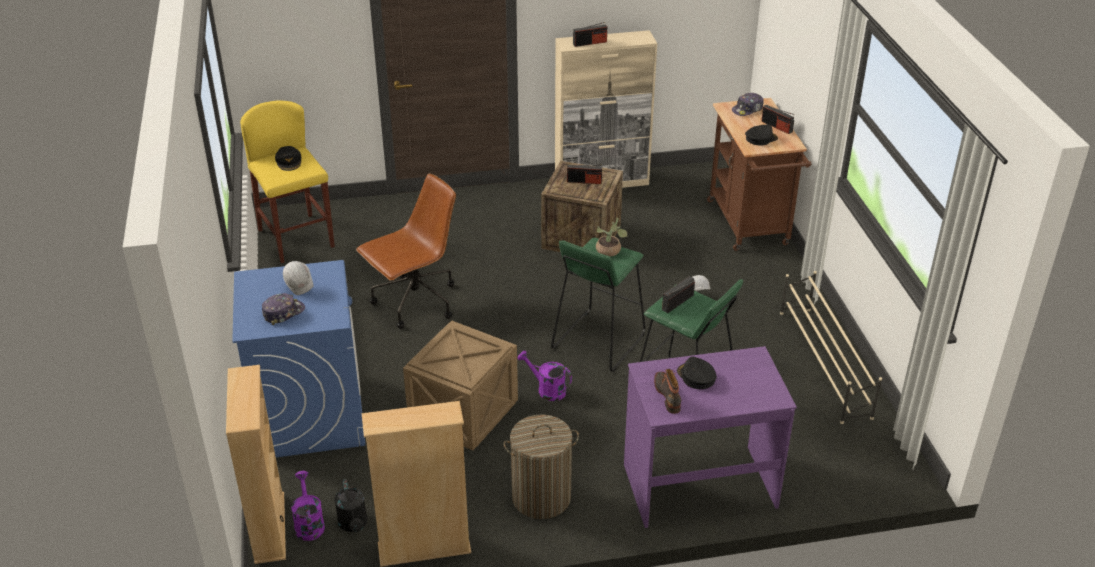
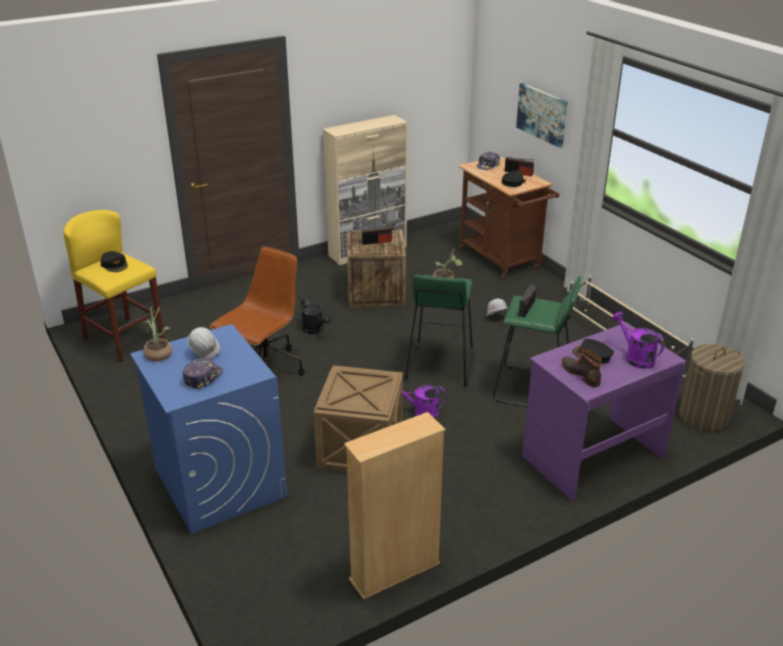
camera: 20 degrees left, 5 degrees down
beige bookcase [226,365,286,564] -> none
purple watering can [291,471,325,541] -> purple watering can moved to [612,312,664,369]
black watering can [334,479,368,532] -> black watering can moved to [301,299,332,334]
laundry basket [503,414,579,519] -> laundry basket moved to [679,344,745,431]
radio [573,22,607,47] -> none
none -> potted plant [143,307,172,361]
none -> picture [516,83,568,148]

